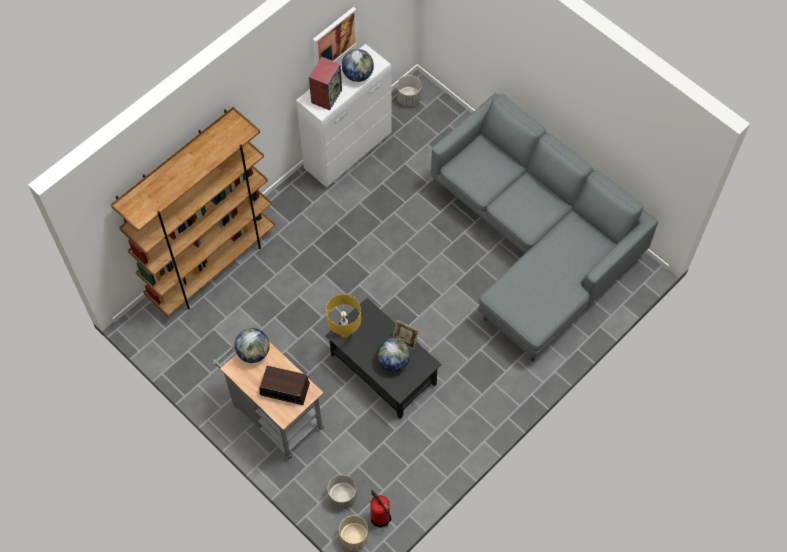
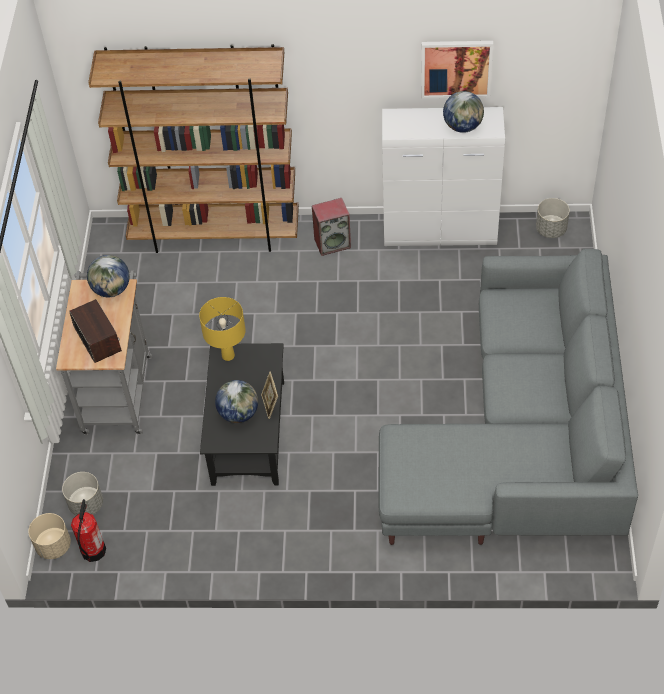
camera: 50 degrees right, 10 degrees down
speaker [309,57,342,110] -> speaker moved to [312,198,351,256]

